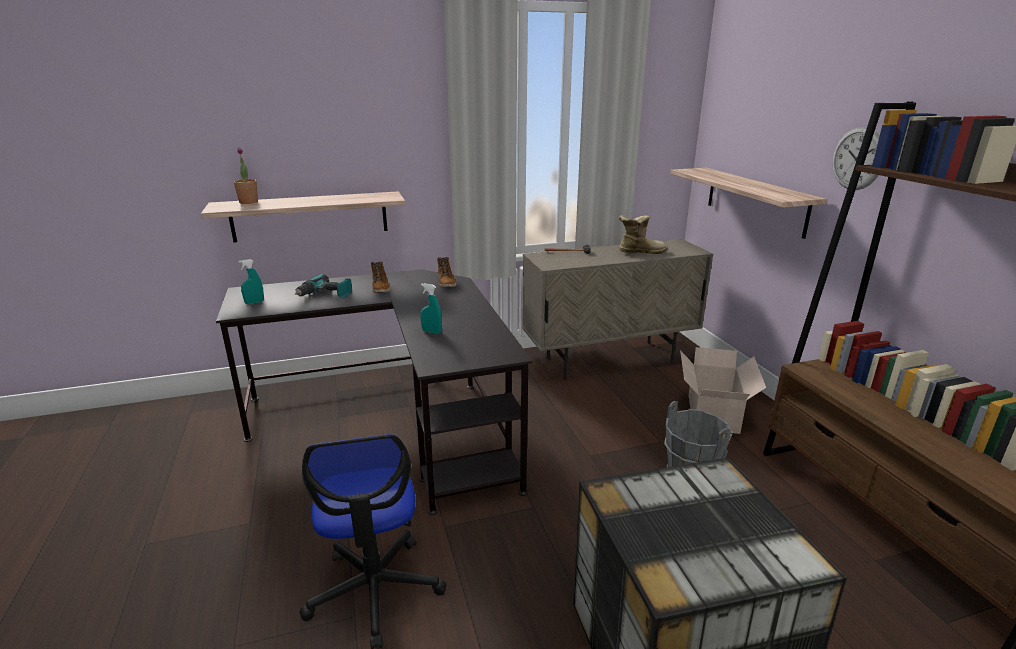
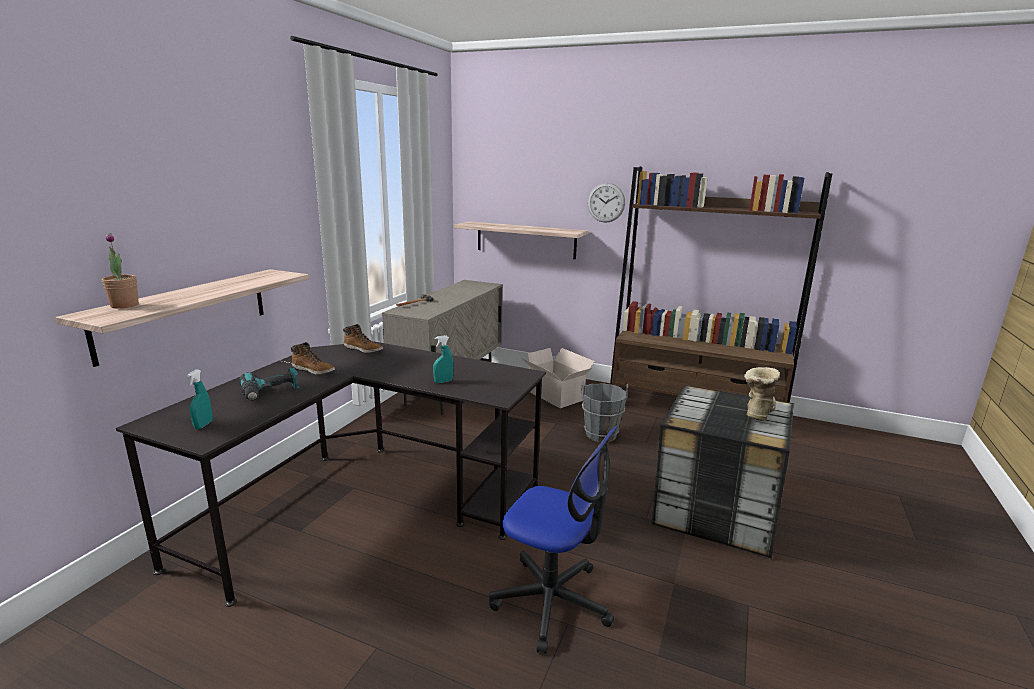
camera: 50 degrees left, 5 degrees down
boot [619,215,668,254] -> boot moved to [744,367,780,421]

